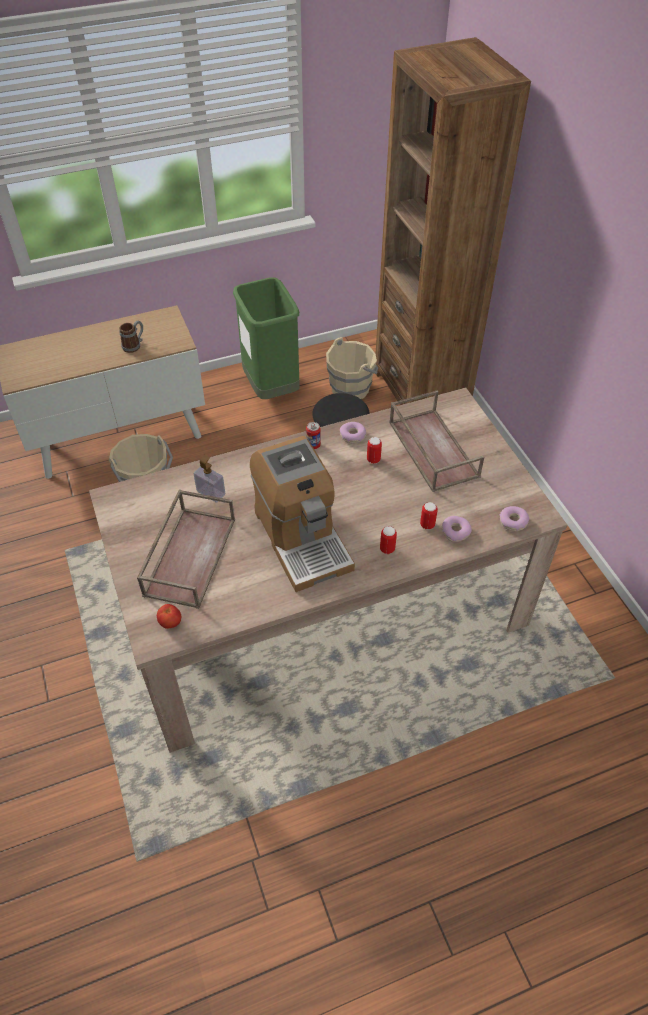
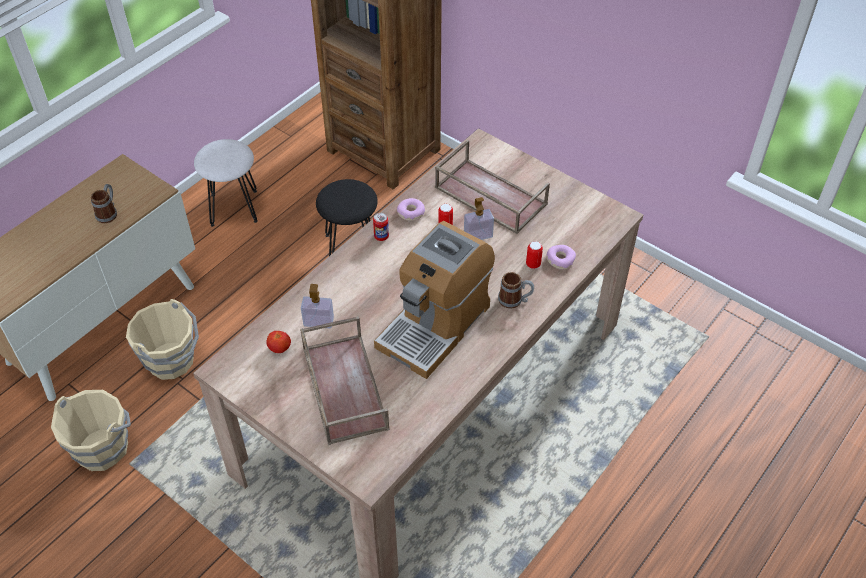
camera: 30 degrees left, 0 degrees up
tomato [157,604,181,629] -> tomato moved to [266,331,291,353]
green trash can [233,277,300,399] -> white stool [194,139,258,227]
coffee machine [250,436,355,592] -> coffee machine turned 90 degrees clockwise [374,221,495,379]
beige bucket [326,337,378,399] -> beige bucket moved to [51,390,131,471]
can [380,526,397,554] -> mug [498,272,534,309]
donut [500,506,529,531] -> none
none -> soap dispenser [464,197,494,240]

